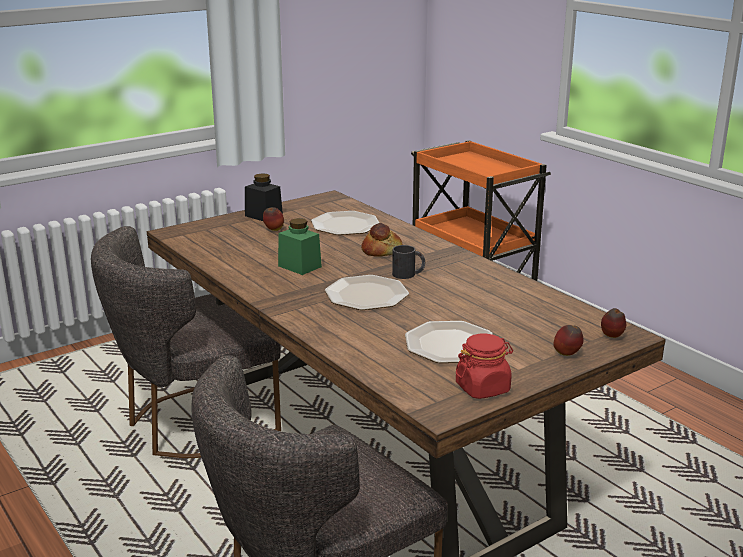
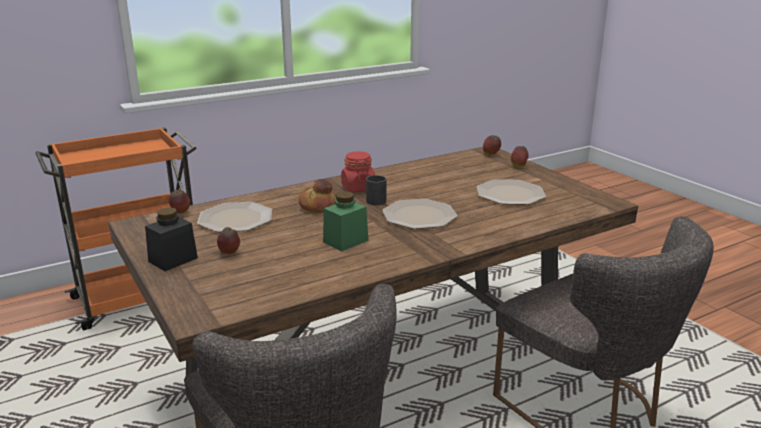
camera: 85 degrees left, 0 degrees up
red jar [456,334,513,399] -> red jar moved to [341,151,375,192]
none -> apple [168,190,190,214]

